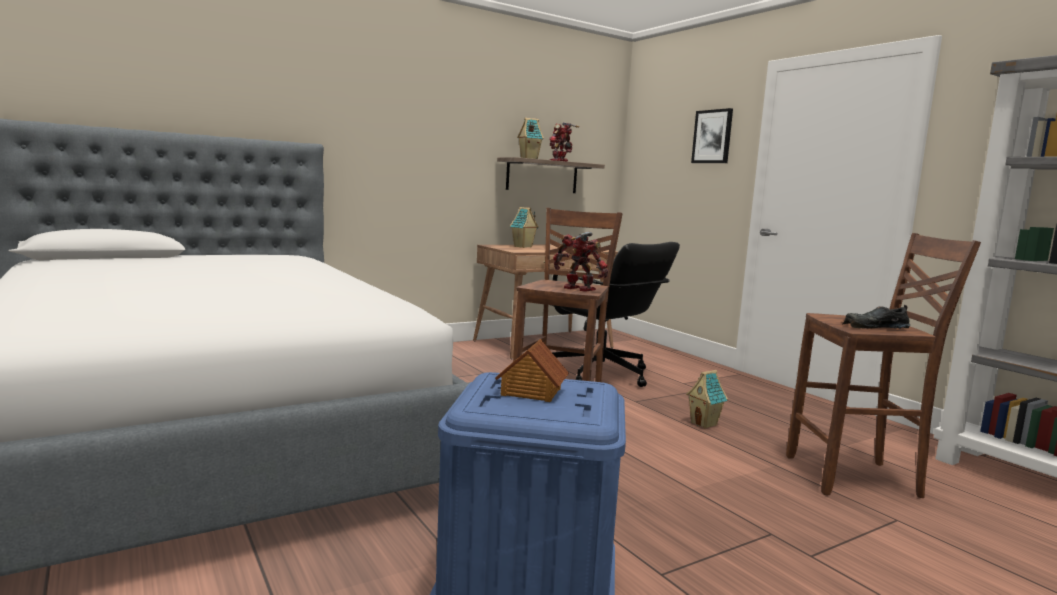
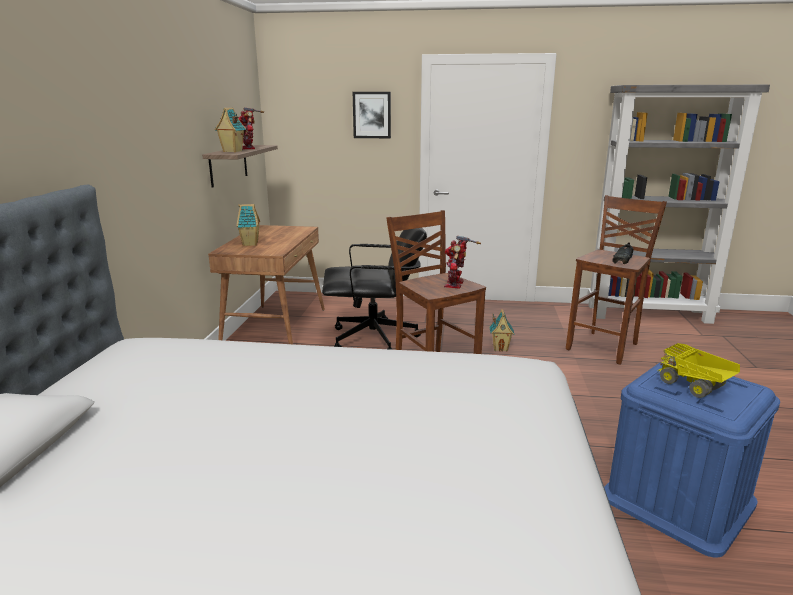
camera: 50 degrees left, 10 degrees up
toy house [495,339,569,402] -> toy truck [657,343,740,398]
toy robot [553,232,608,292] -> toy robot turned 60 degrees counterclockwise [444,235,481,289]

